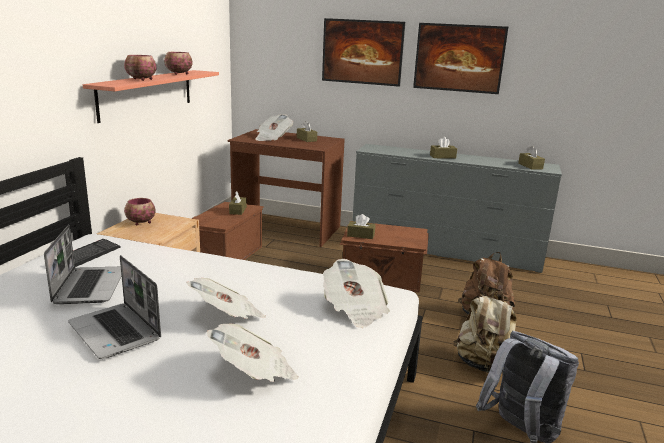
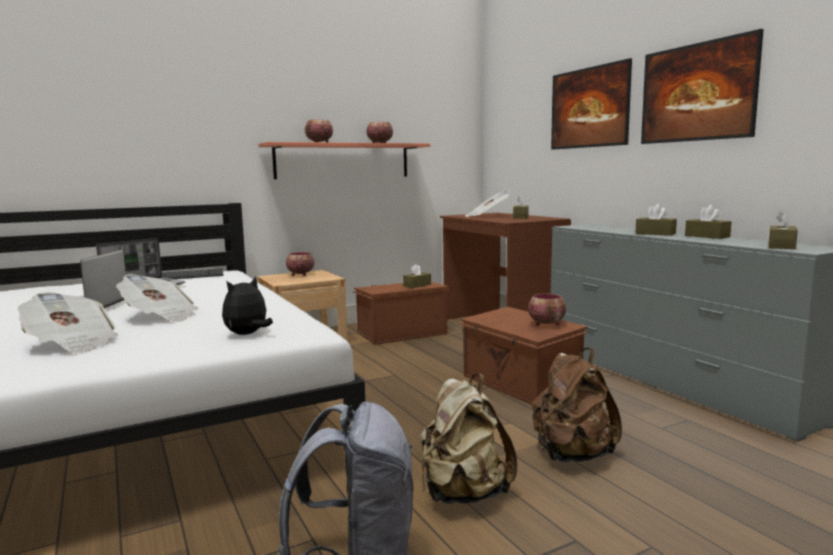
camera: 45 degrees right, 10 degrees down
newspaper [323,259,390,328] -> plush toy [222,276,273,335]
brown tissue box [347,214,375,239] -> brown tissue box moved to [685,205,731,239]
none -> bowl [528,293,566,325]

